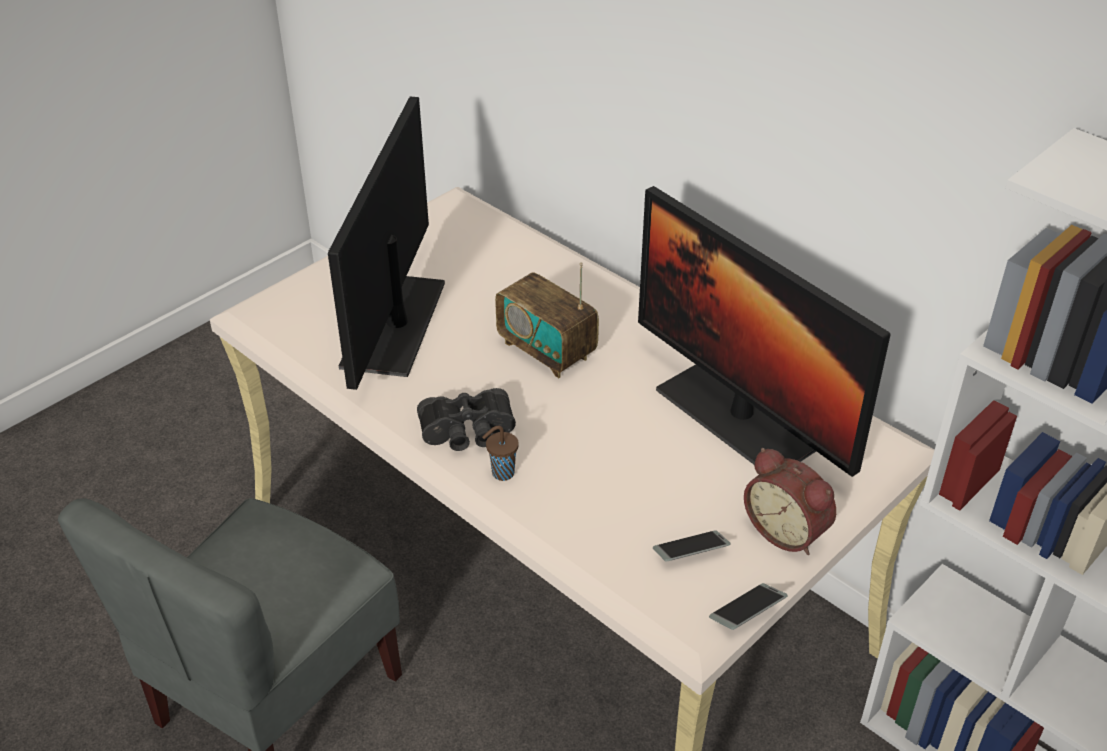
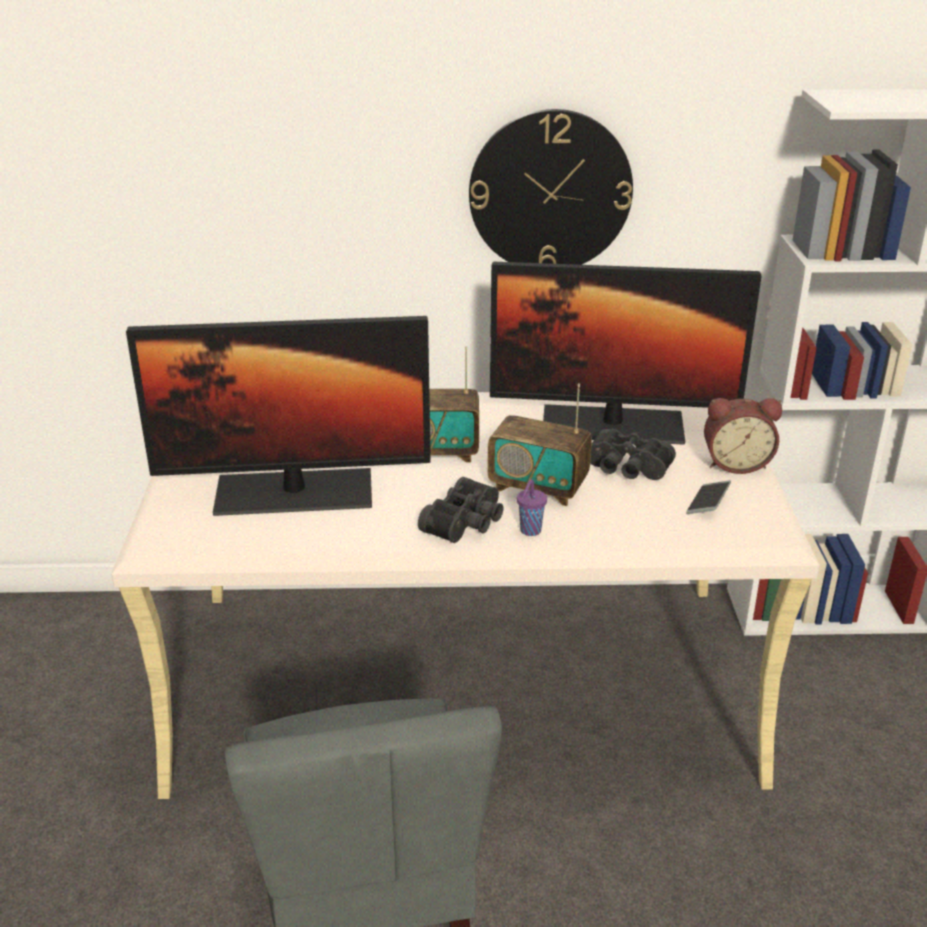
camera: 45 degrees left, 10 degrees down
monitor [328,97,445,390] -> monitor turned 60 degrees counterclockwise [126,316,431,516]
brown cup [482,426,519,481] -> purple cup [517,479,547,536]
phone [709,583,788,630] -> none
none -> wall clock [469,109,633,265]
none -> radio [487,384,592,506]
none -> black binoculars [590,429,676,480]

